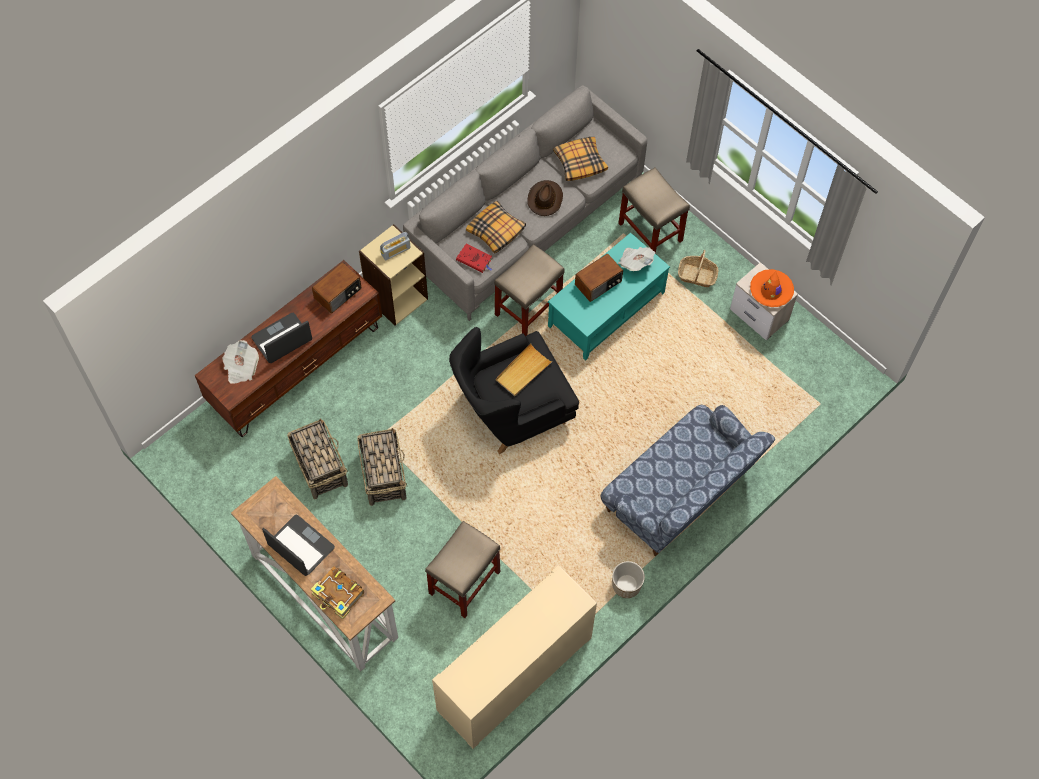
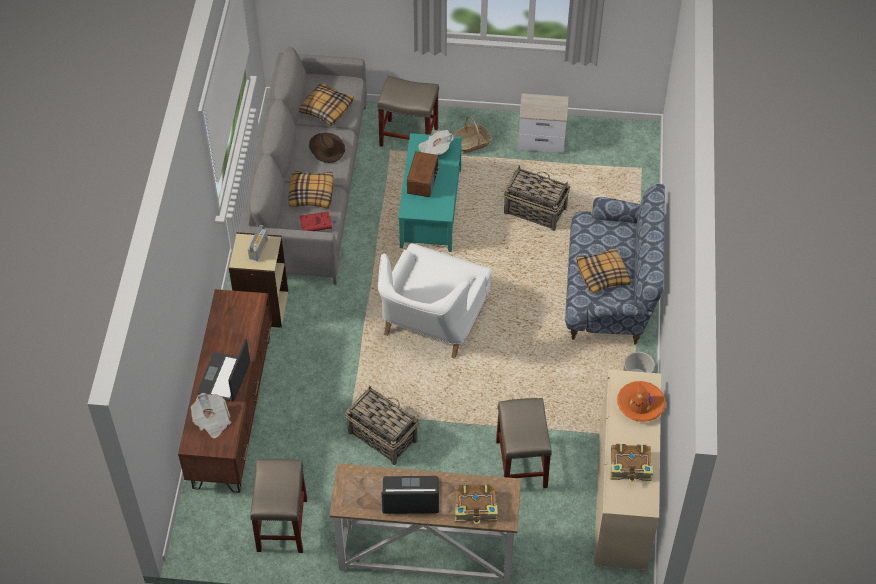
camera: 40 degrees left, 10 degrees down
basket [287,419,348,499] -> basket moved to [504,165,570,231]
radio [312,262,362,314] -> none
black armchair [449,327,579,454] -> white armchair [378,243,492,359]
beige stool [494,244,565,337] -> beige stool moved to [250,459,307,553]
beige tray [496,343,553,396] -> none
orange hat [750,269,794,307] -> orange hat moved to [617,381,665,422]
none -> pillow [576,247,631,294]
none -> book [610,444,653,482]

